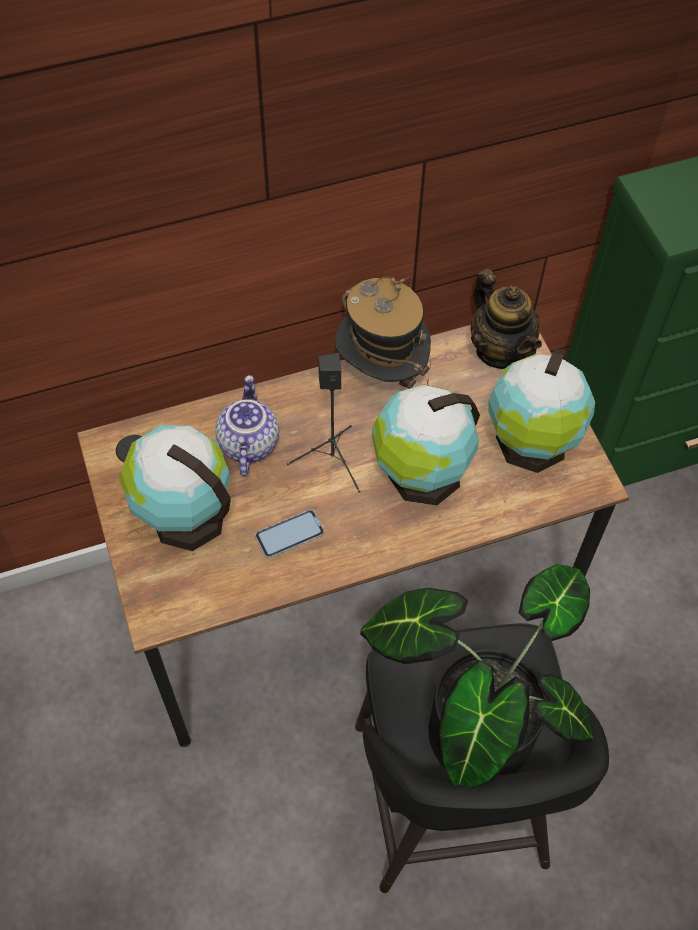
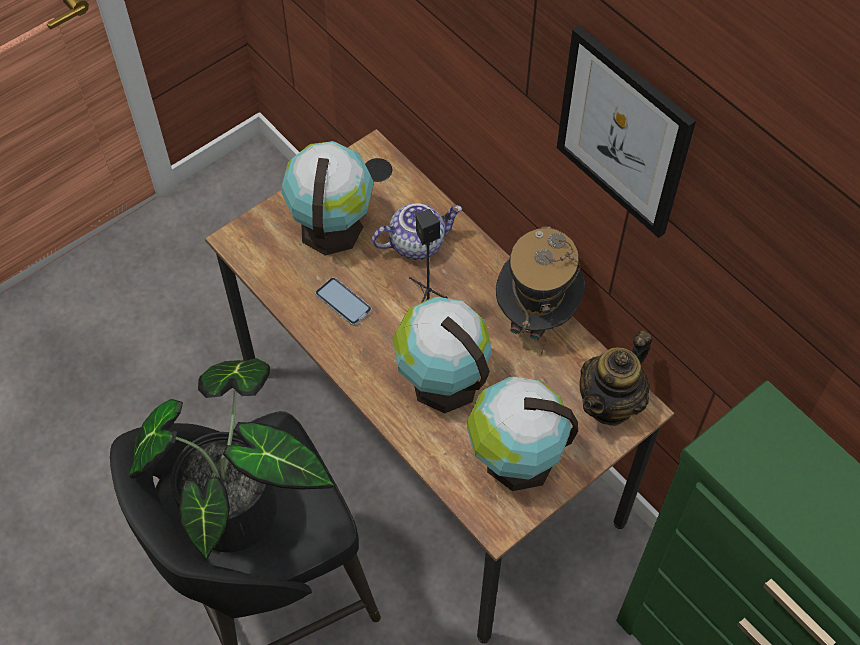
camera: 70 degrees right, 0 degrees up
none -> picture [557,25,696,238]

